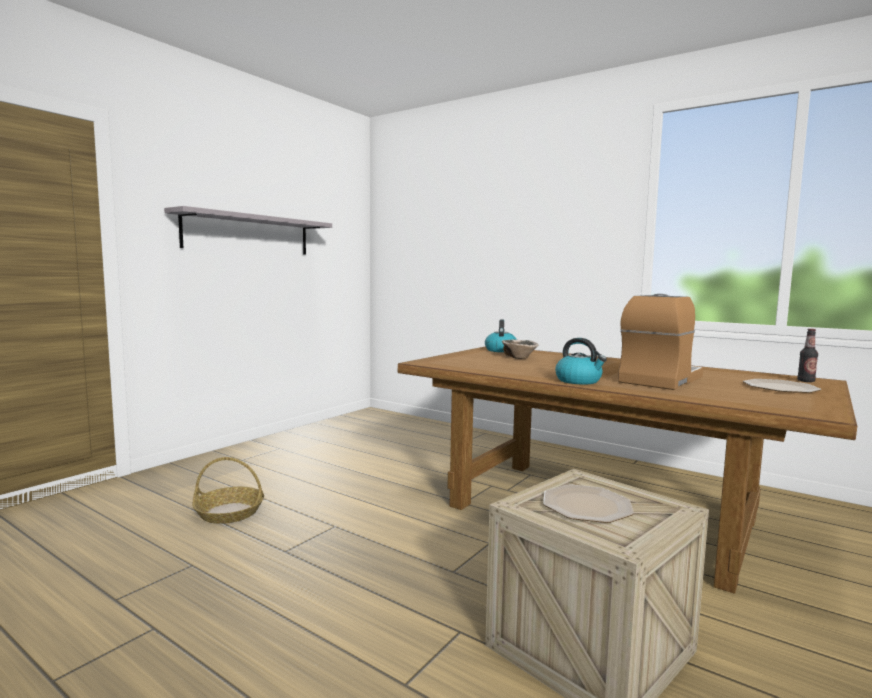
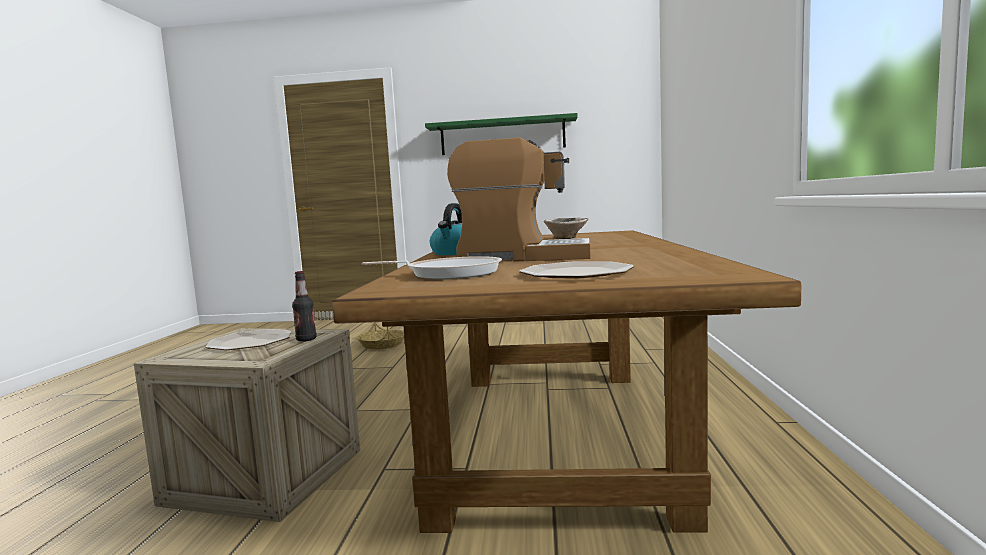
camera: 60 degrees right, 0 degrees up
grey shelf [164,206,332,254] -> green shelf [425,113,578,155]
kettle [485,319,517,352] -> none
bottle [797,329,818,382] -> bottle moved to [292,271,317,342]
none -> frying pan [361,256,502,279]

